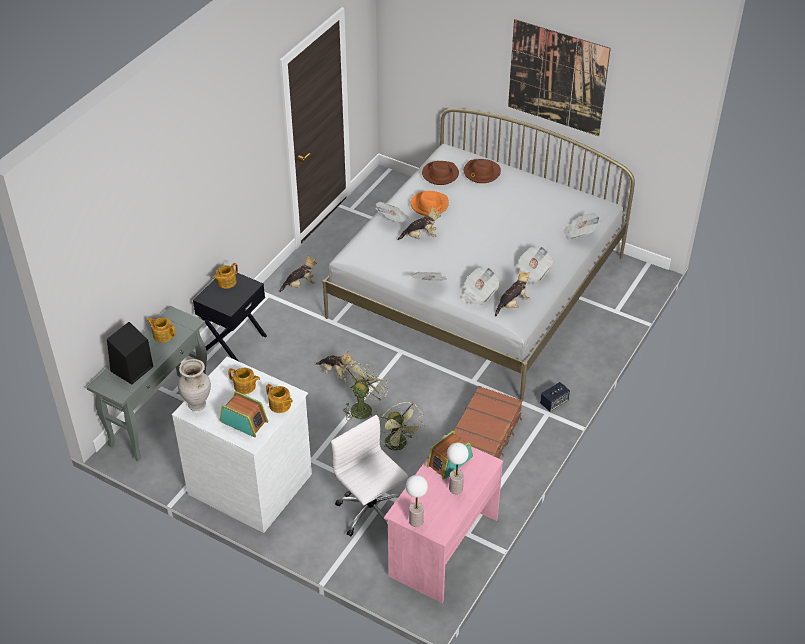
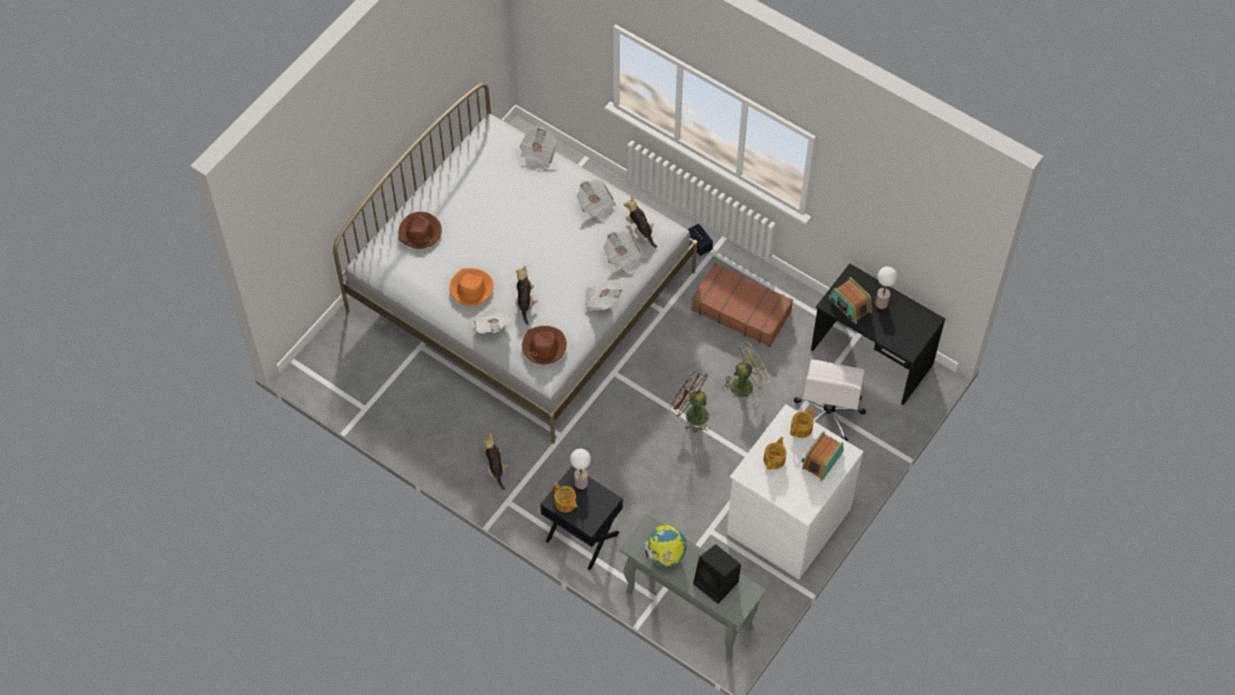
camera: 85 degrees left, 15 degrees up
teapot [147,318,176,343] -> globe [645,524,687,566]
beige vase [178,359,211,411] -> none
plush toy [316,351,355,380] -> none
white office chair [331,415,408,537] -> white office chair turned 45 degrees counterclockwise [794,360,866,442]
green fan [342,361,389,421] -> brown fan [670,370,710,433]
pink desk [384,435,503,603] -> black desk [811,263,945,405]
table lamp [406,475,428,527] -> table lamp moved to [570,449,591,489]
brown hat [422,161,459,185] -> brown hat moved to [522,326,567,365]
picture [508,19,611,136] -> none

